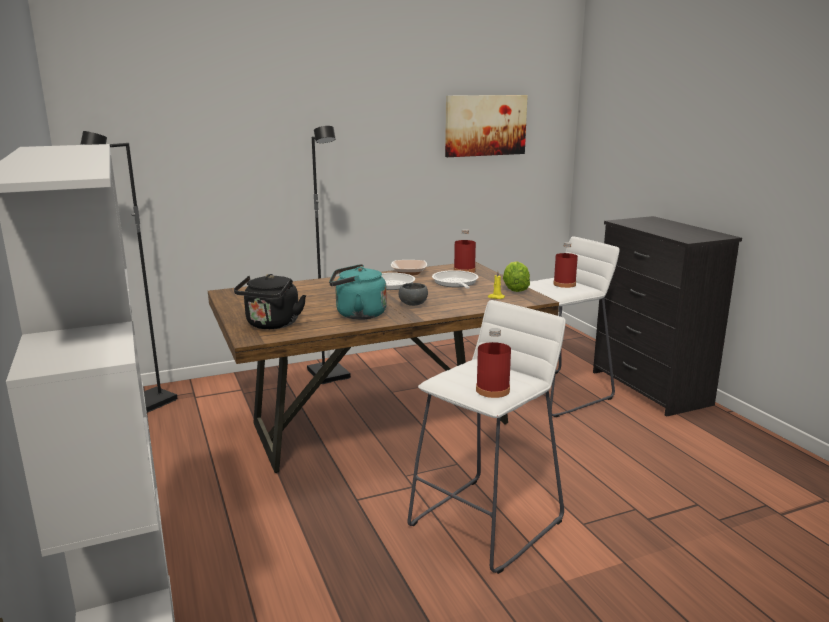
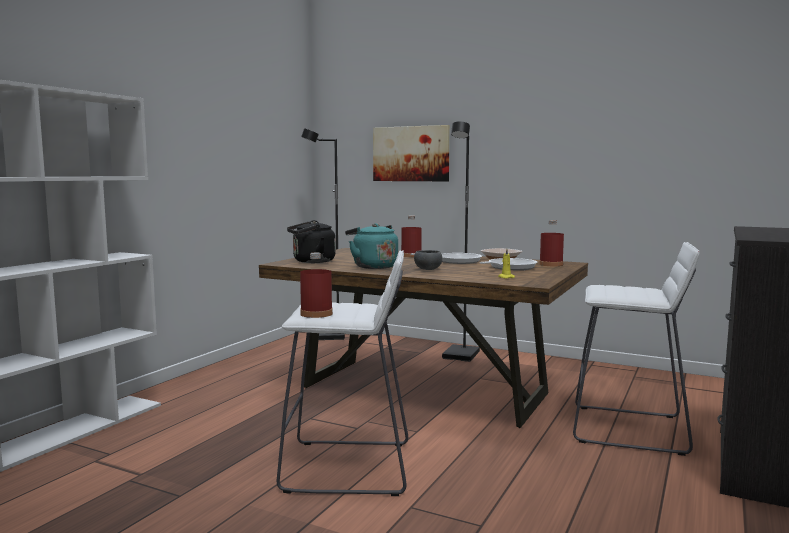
camera: 50 degrees right, 10 degrees down
picture [445,95,528,157] -> picture moved to [373,125,450,181]
lettuce [503,261,530,292] -> none
red bottle [553,242,578,288] -> red bottle moved to [401,216,422,257]

